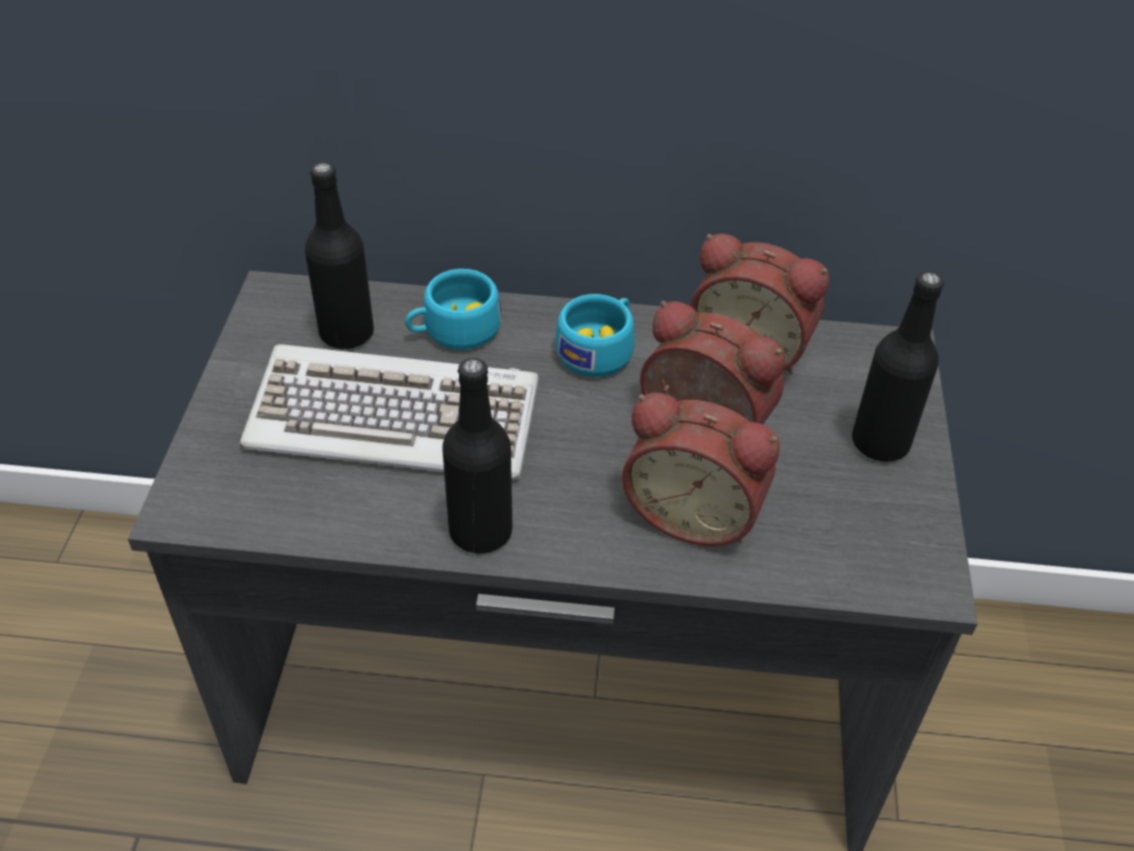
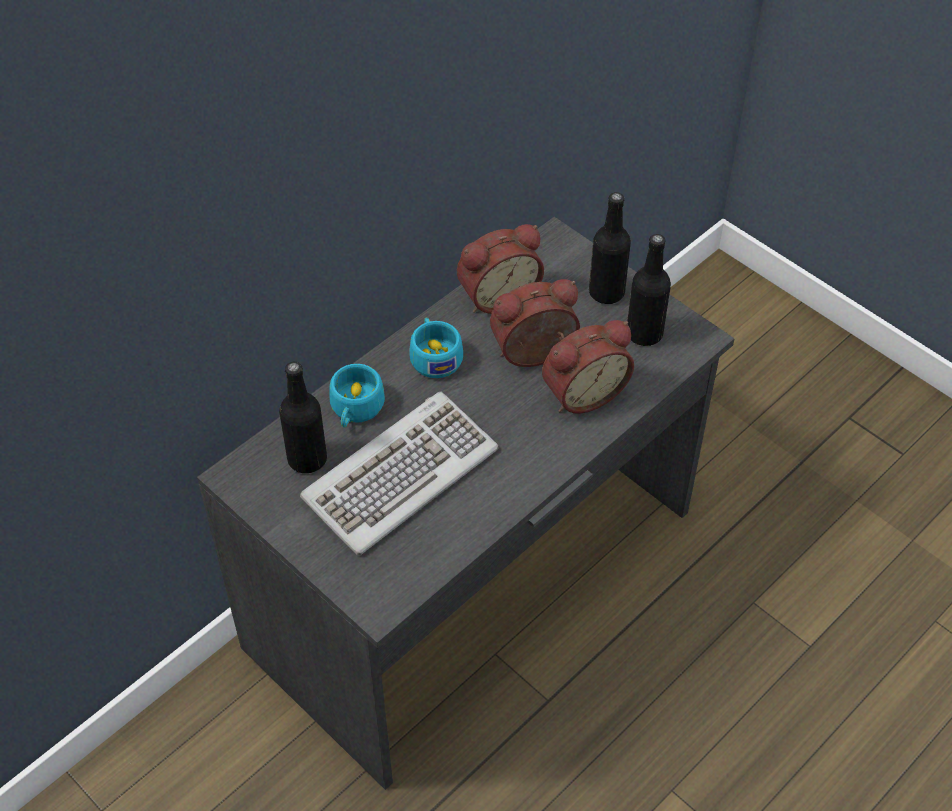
camera: 50 degrees left, 5 degrees up
black bottle [442,358,513,554] -> black bottle moved to [627,234,671,346]

